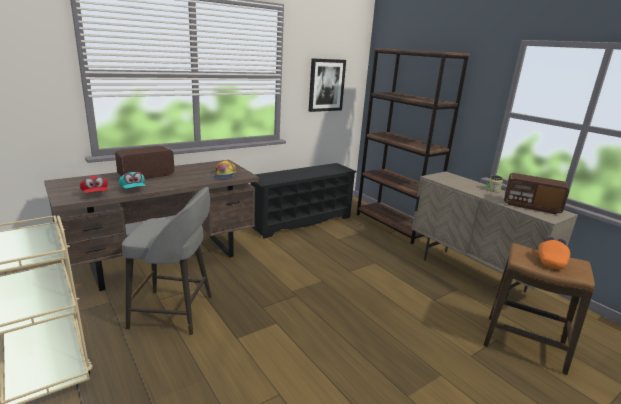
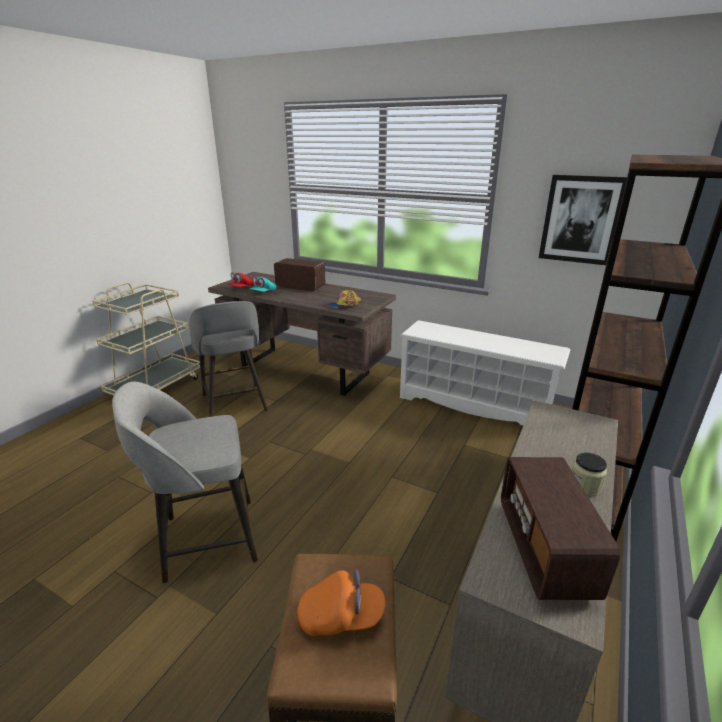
camera: 65 degrees right, 5 degrees up
black shoe rack [250,163,357,238] -> white shoe rack [400,320,570,425]
none -> grey stool [112,382,258,583]

